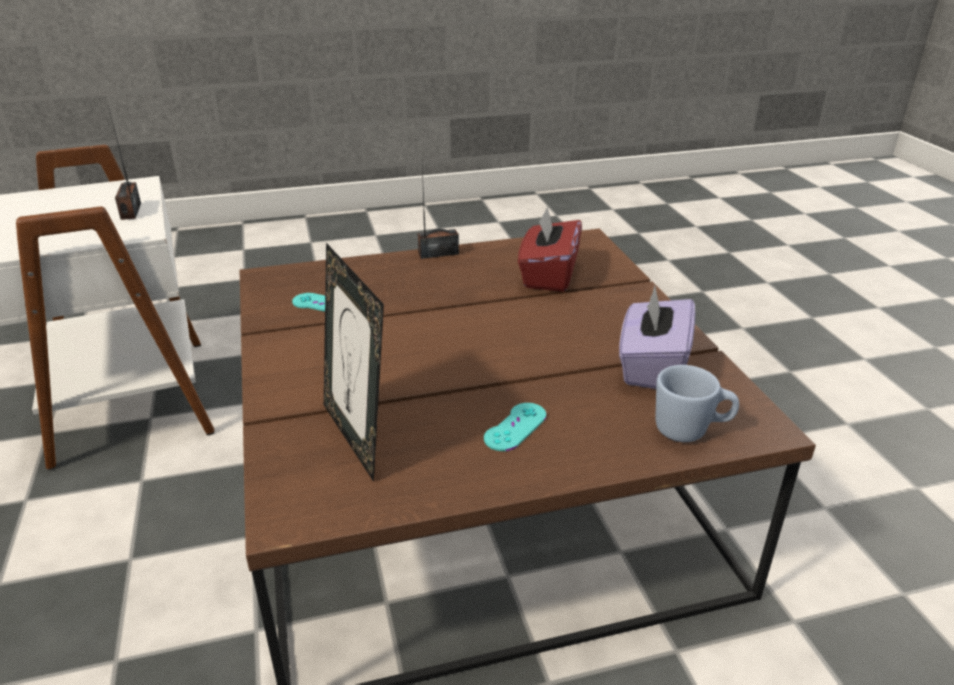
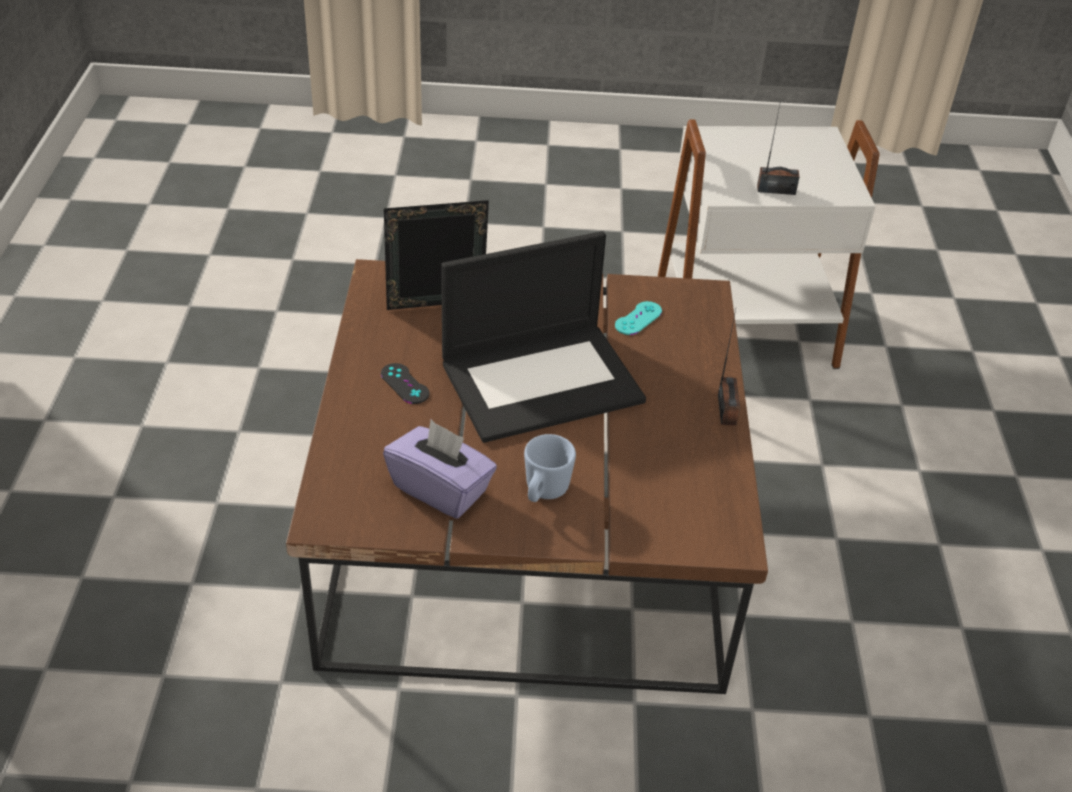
camera: 105 degrees right, 10 degrees up
turquoise game controller [484,403,547,451] -> black game controller [381,363,429,404]
red tissue box [518,207,582,292] -> none
blue mug [656,365,739,442] -> blue mug moved to [524,434,576,502]
none -> laptop [441,231,646,443]

